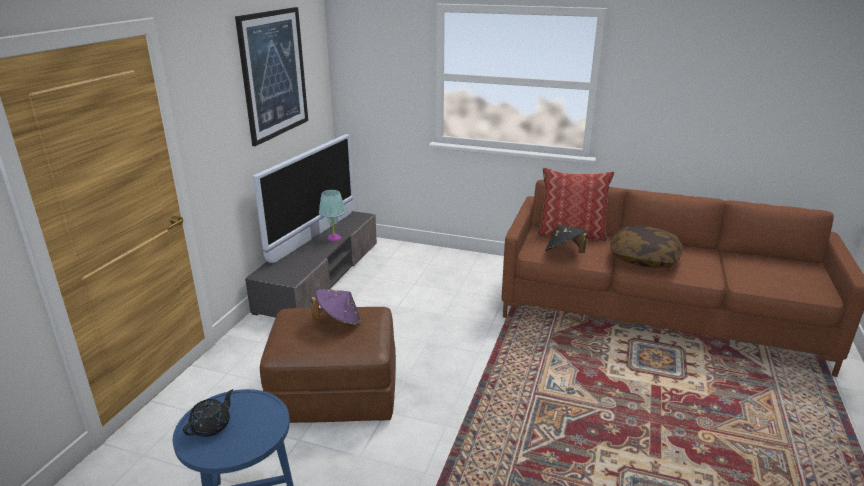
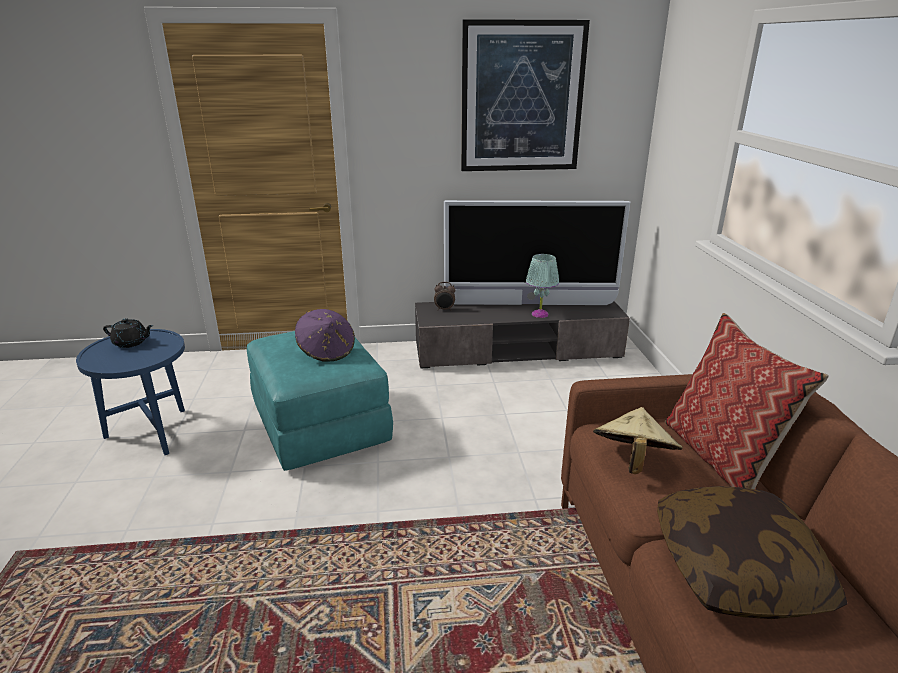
camera: 65 degrees right, 0 degrees up
brown ottoman [260,307,396,423] -> turquoise ottoman [247,331,393,471]
black hat [545,225,588,253] -> beige hat [593,407,682,474]
none -> alarm clock [434,282,456,311]

